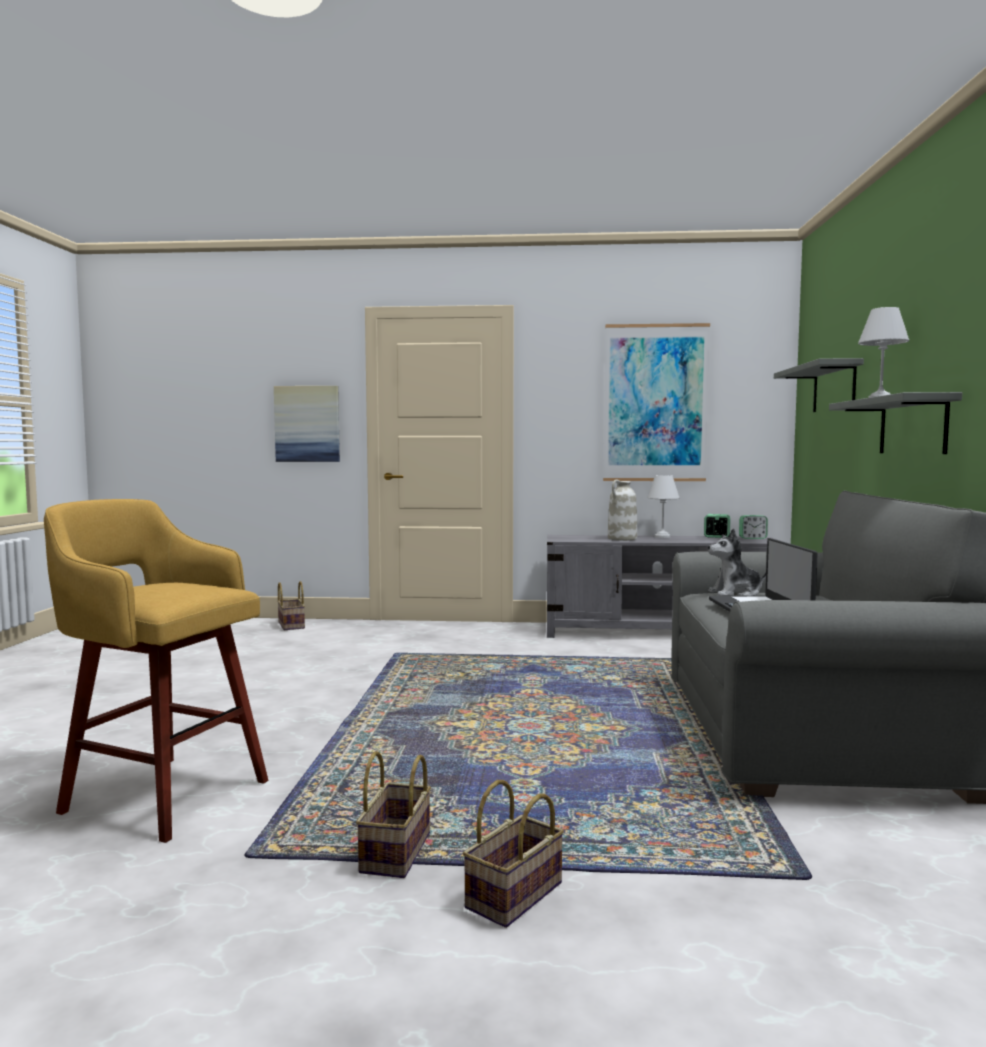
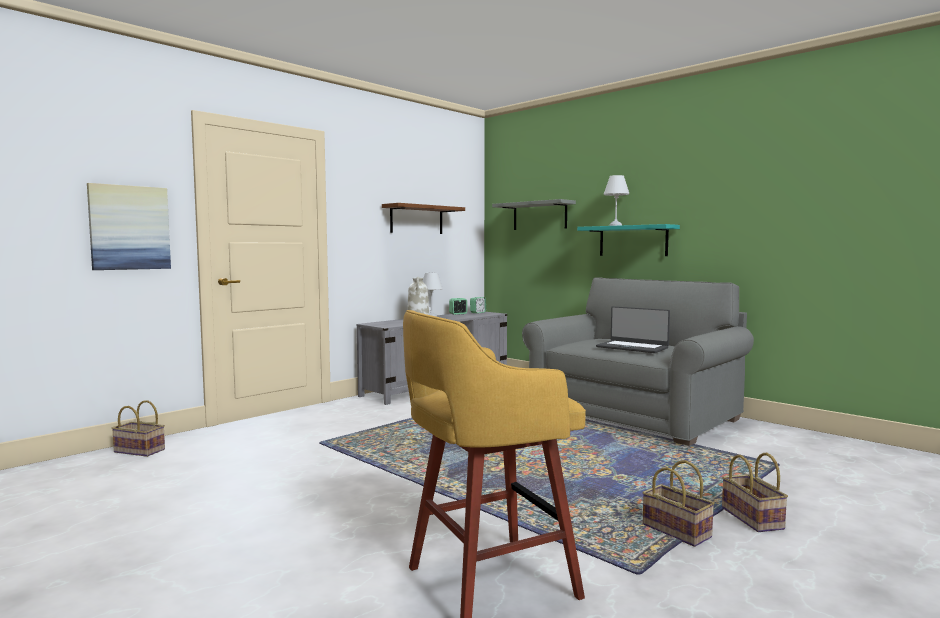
camera: 50 degrees left, 0 degrees up
picture [603,323,710,481] -> brown shelf [382,203,465,234]
plush toy [708,528,766,596] -> none
grey shelf [829,392,962,454] -> turquoise shelf [577,224,680,256]

